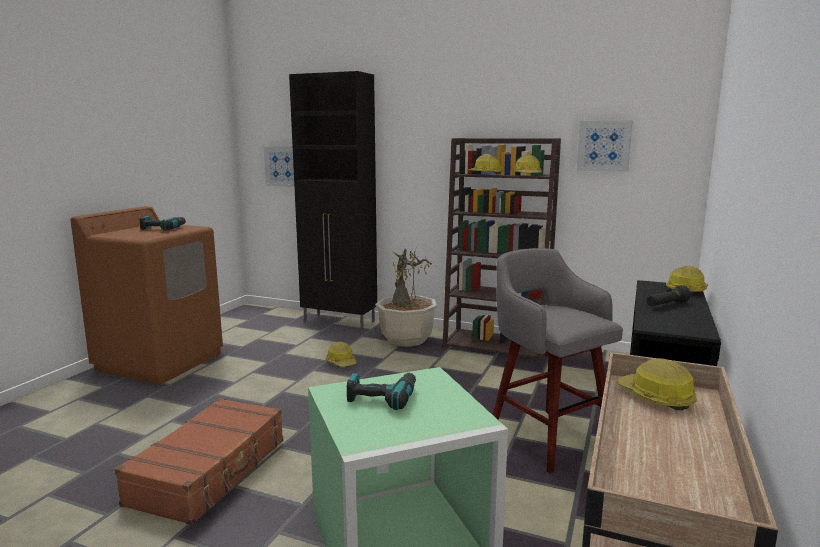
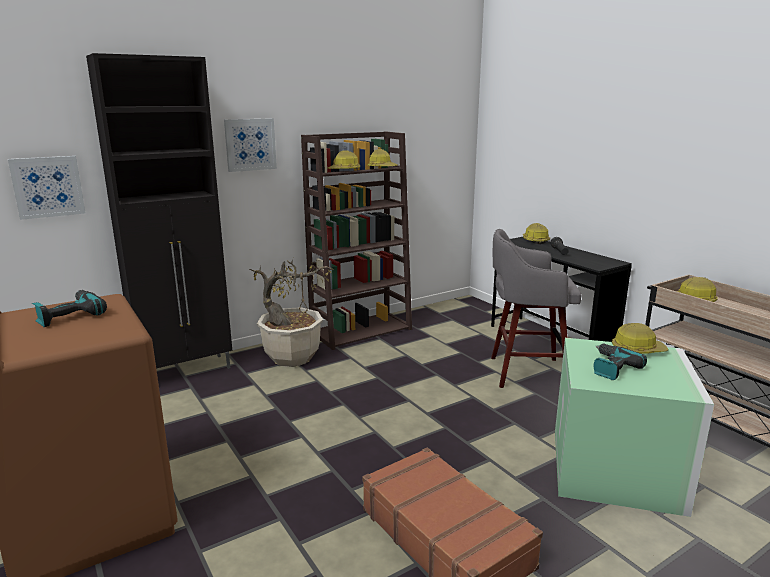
camera: 55 degrees left, 5 degrees up
hard hat [325,342,357,367] -> hard hat moved to [612,323,669,354]
picture [577,120,633,172] -> picture moved to [224,118,277,172]

